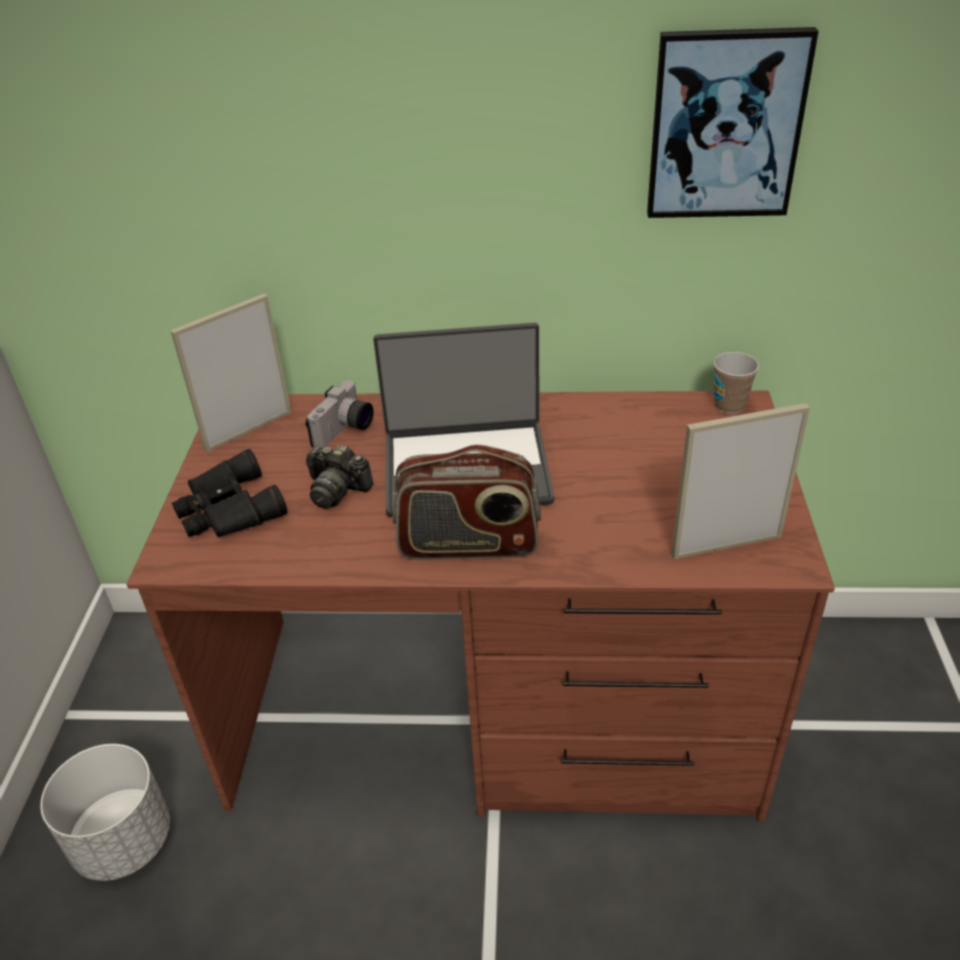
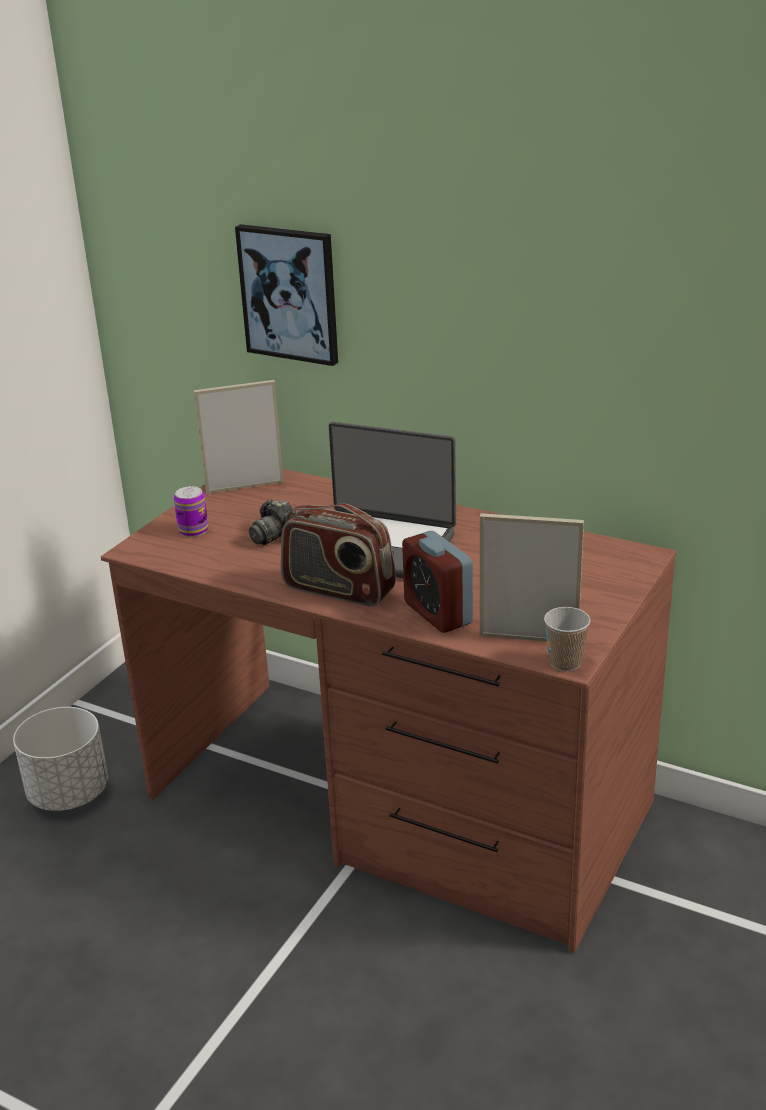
camera: 25 degrees right, 10 degrees down
black binoculars [172,449,288,537] -> can [174,486,208,537]
camera [306,380,374,448] -> none
picture [647,27,819,218] -> picture moved to [235,224,338,366]
cup [713,352,759,414] -> cup moved to [544,607,591,671]
none -> alarm clock [402,531,473,633]

